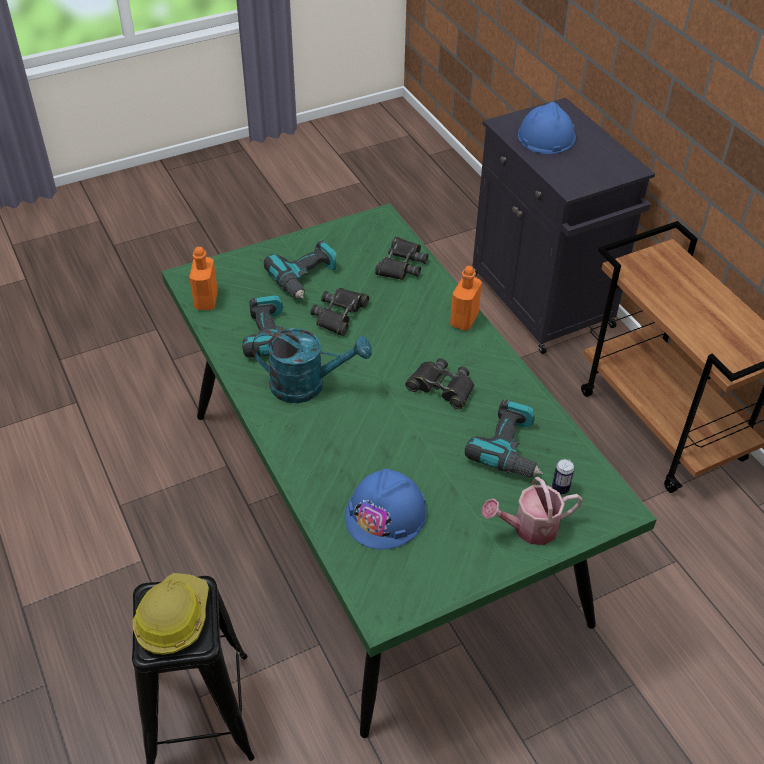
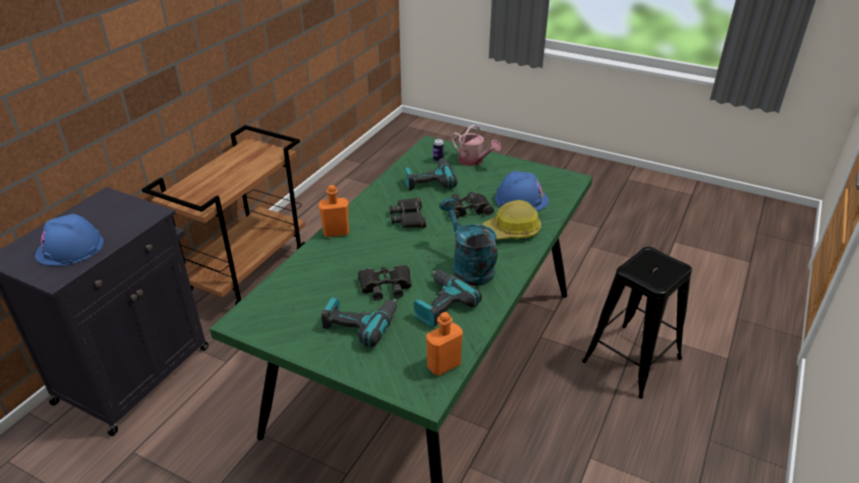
camera: 125 degrees left, 10 degrees down
hard hat [133,573,209,655] -> hard hat moved to [482,200,541,239]
black binoculars [375,237,429,280] -> black binoculars moved to [448,192,494,219]

